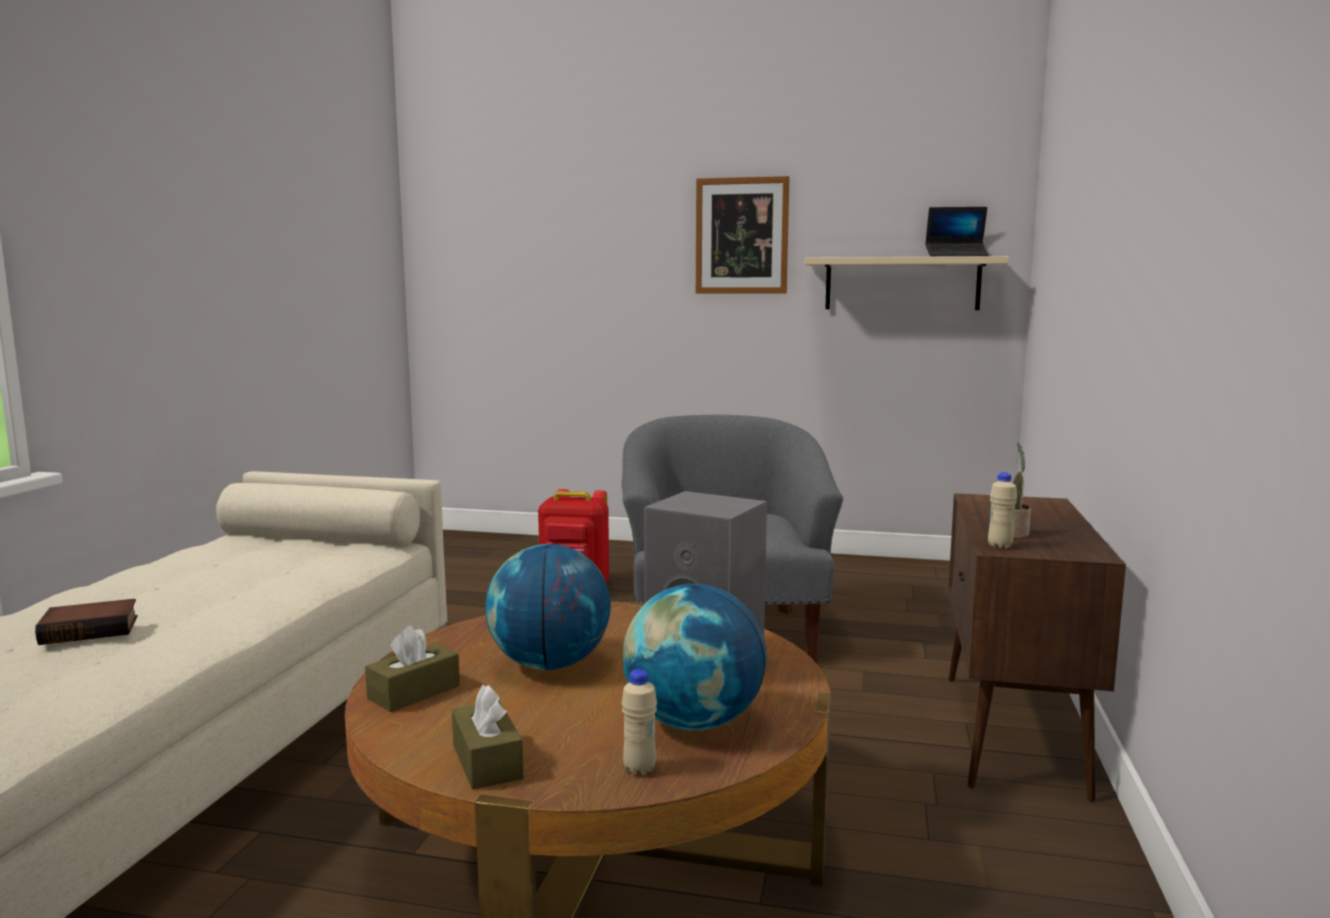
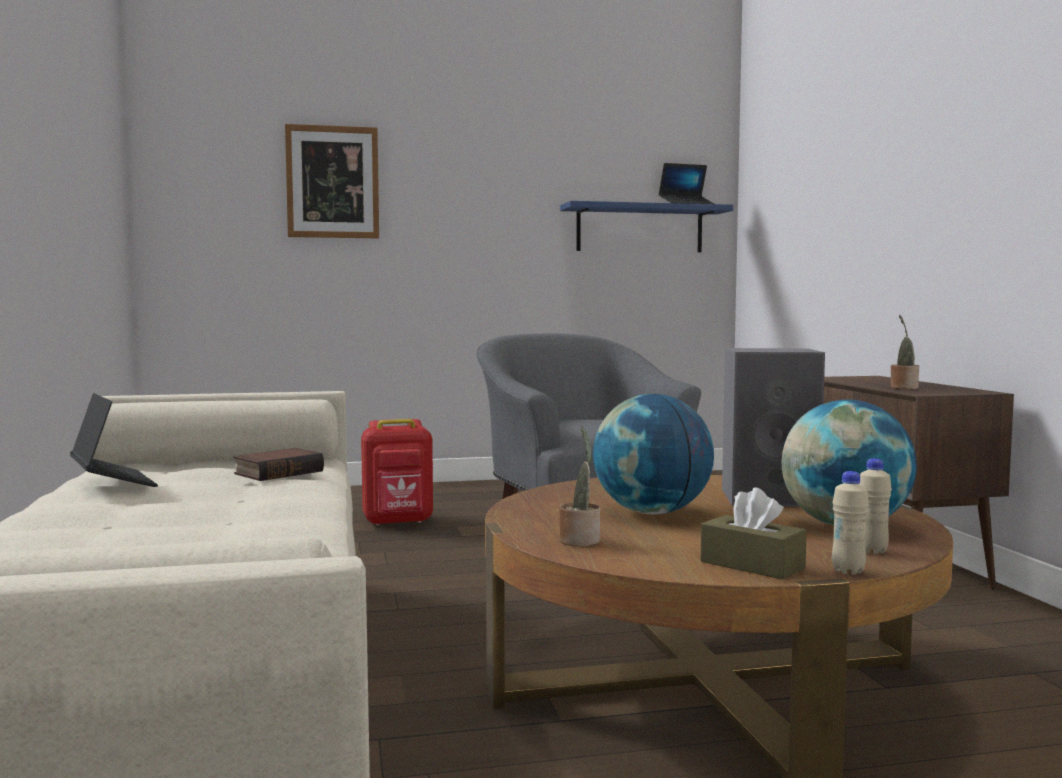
camera: 25 degrees left, 5 degrees down
book [35,599,138,645] -> book moved to [234,448,324,481]
brown tissue box [365,626,460,712] -> potted plant [559,426,600,546]
picture [696,176,790,294] -> picture moved to [285,124,379,238]
beige shelf [805,256,1009,310] -> blue shelf [560,201,733,252]
beige bottle [988,472,1017,549] -> beige bottle moved to [832,471,869,575]
none -> laptop [70,393,158,487]

